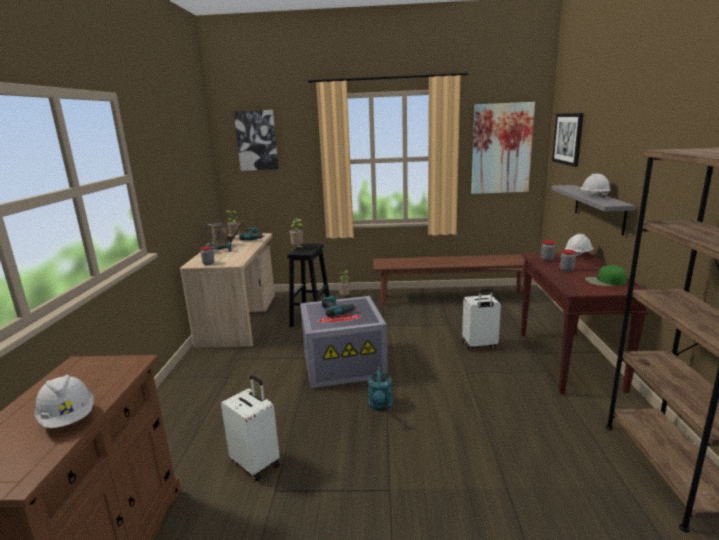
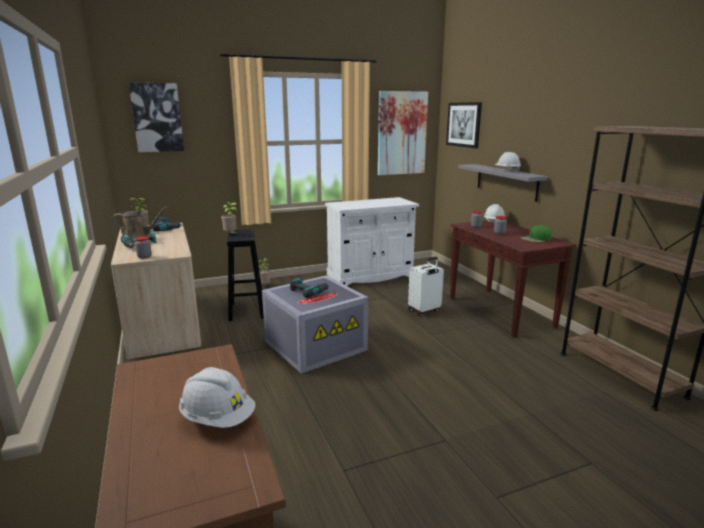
camera: 25 degrees left, 0 degrees up
white suitcase [221,375,280,482] -> none
turquoise watering can [368,366,393,411] -> none
brown bench [373,254,525,306] -> white cabinet [325,197,419,286]

